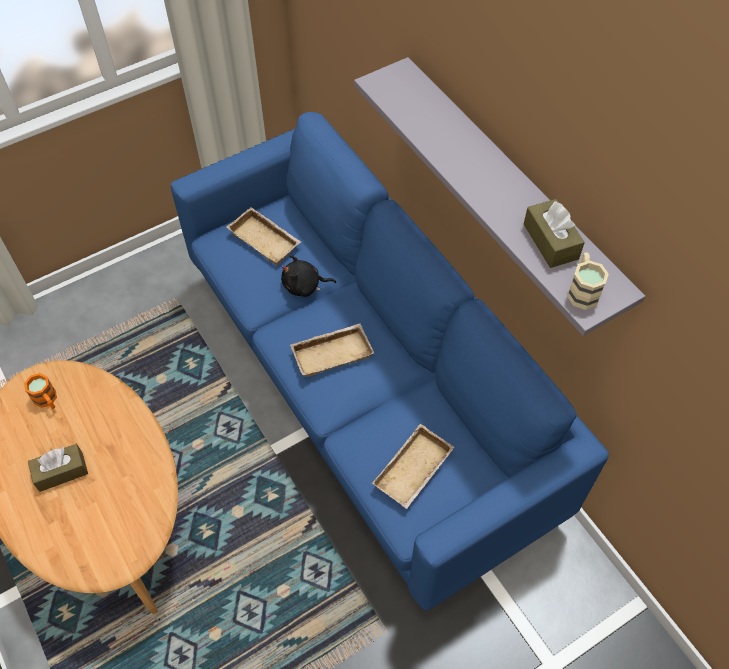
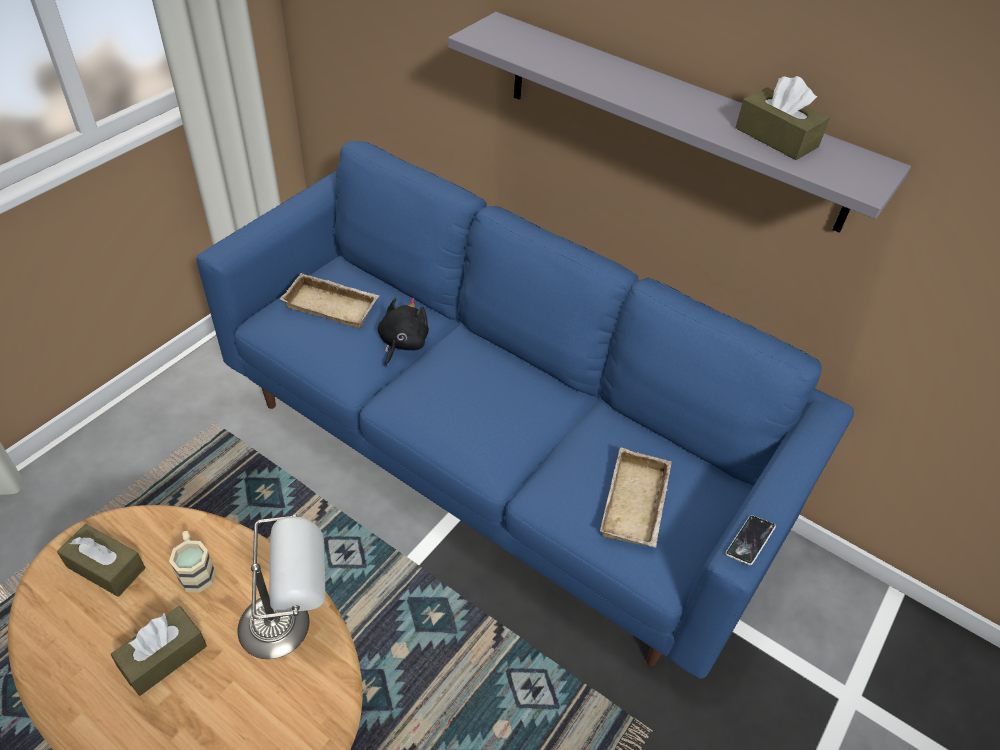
camera: 25 degrees left, 10 degrees down
orange mug [24,373,57,409] -> brown tissue box [57,524,145,597]
black plush toy [281,255,336,297] -> black plush toy turned 135 degrees clockwise [378,298,429,367]
beige tray [290,323,374,377] -> none
beige mug [567,252,609,310] -> beige mug moved to [169,531,216,592]
none -> white table lamp [237,515,325,659]
none -> phone [726,515,776,565]

